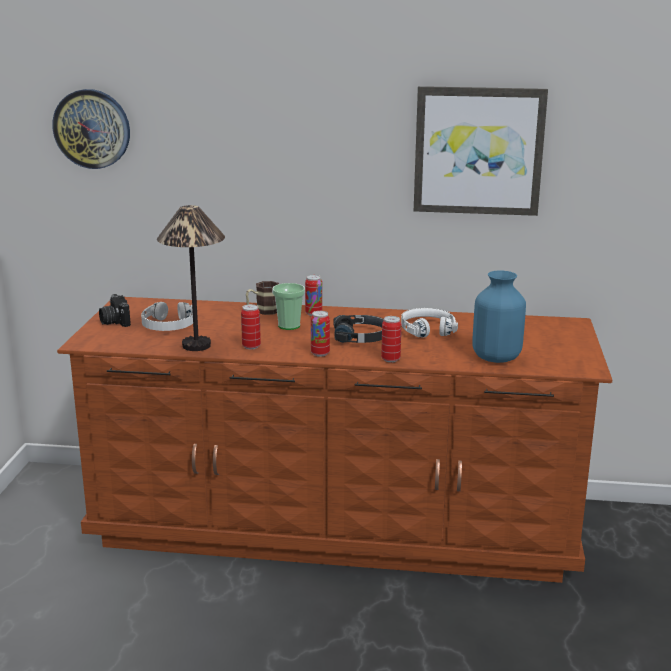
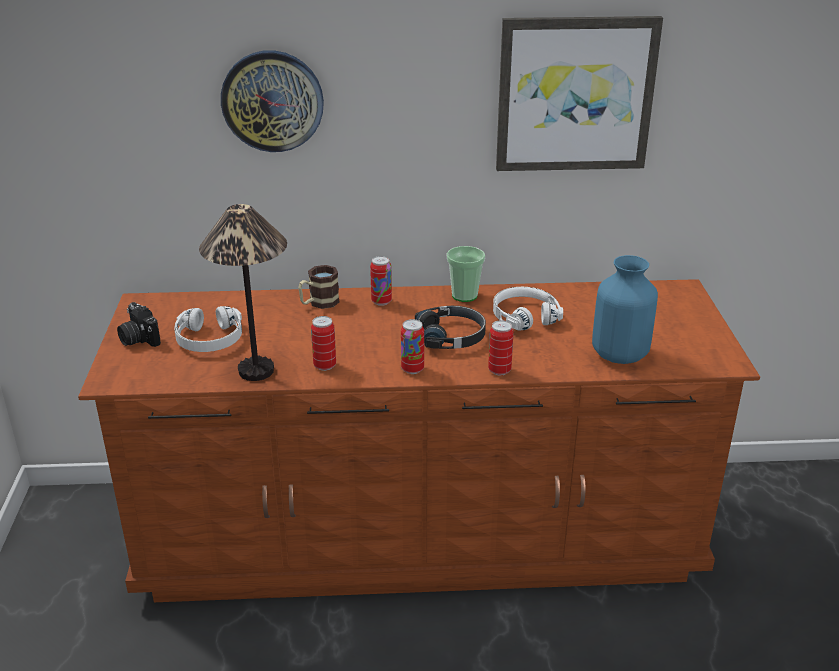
camera: 10 degrees left, 10 degrees up
wall clock [52,89,130,169] -> wall clock moved to [221,50,324,152]
cup [272,283,305,330] -> cup moved to [447,246,485,302]

